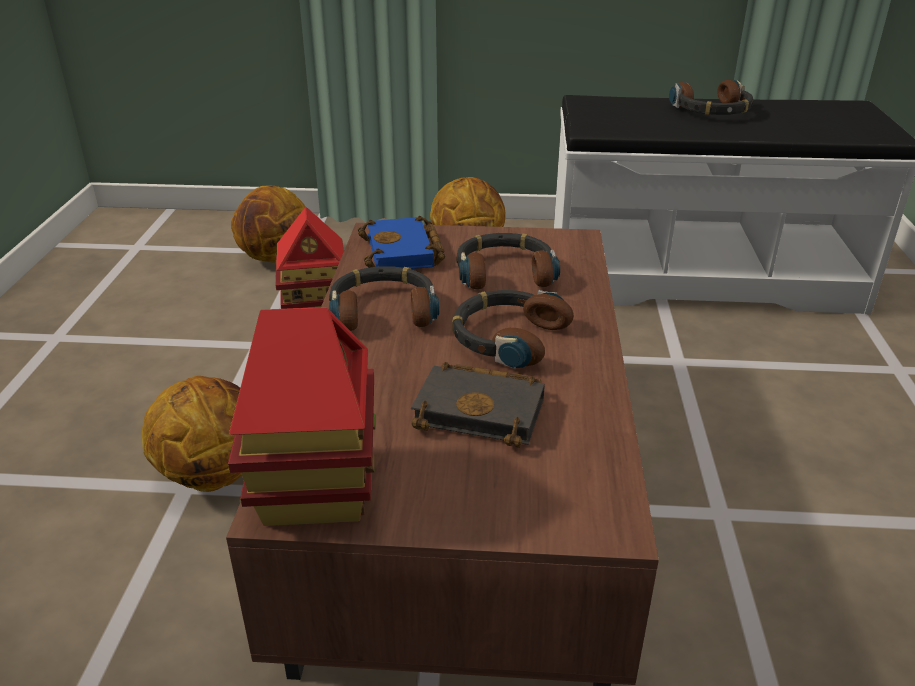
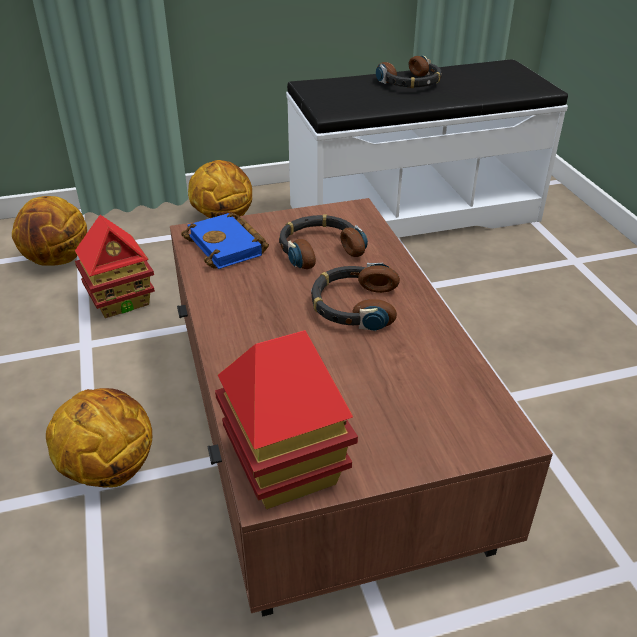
camera: 20 degrees left, 5 degrees up
headphones [329,266,439,331] -> none
black book [411,362,545,448] -> none

